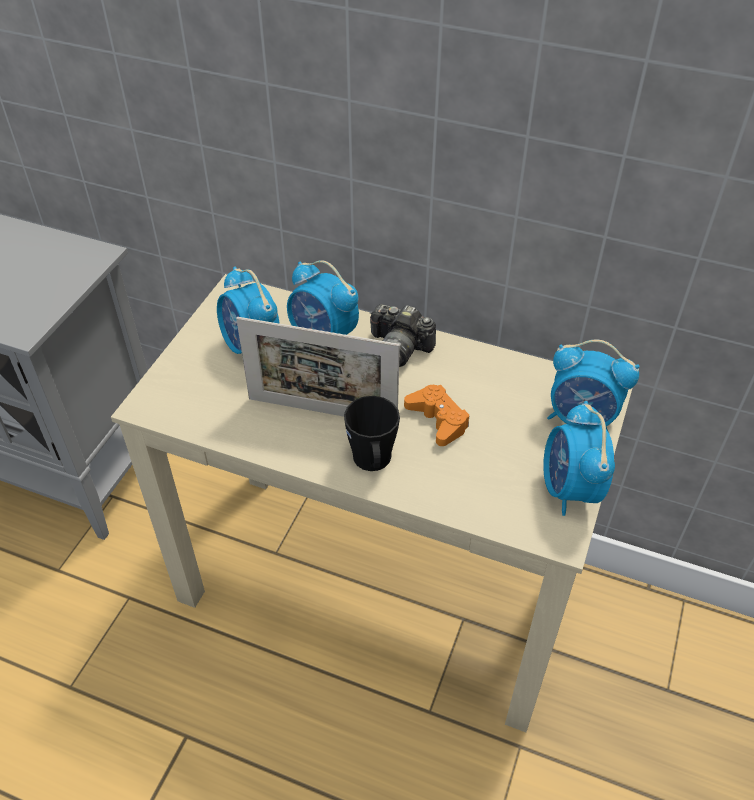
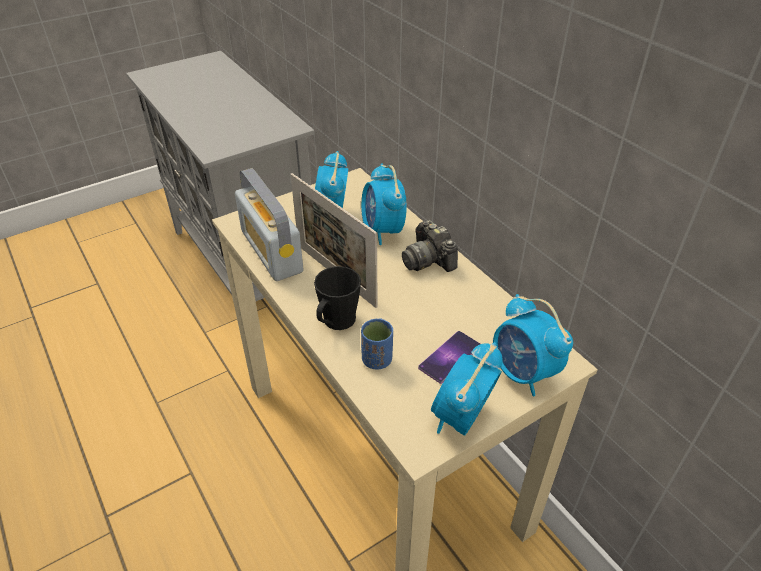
camera: 35 degrees right, 5 degrees down
orange game controller [404,385,469,446] -> none
none -> radio [235,168,303,281]
none -> blue cup [361,319,393,370]
none -> phone [418,331,480,384]

